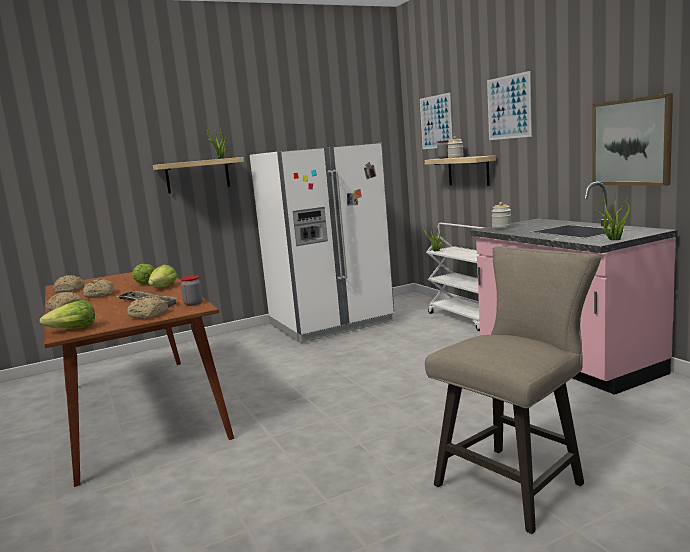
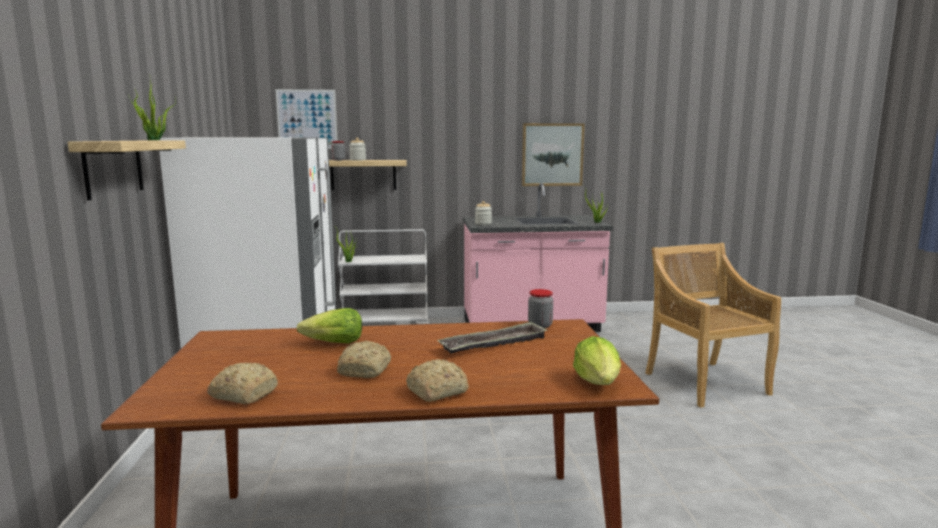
camera: 70 degrees left, 0 degrees up
bread [127,296,168,319] -> none
lettuce [148,265,177,287] -> none
beige stool [425,246,601,534] -> beige chair [645,243,781,408]
picture [487,71,532,140] -> none

